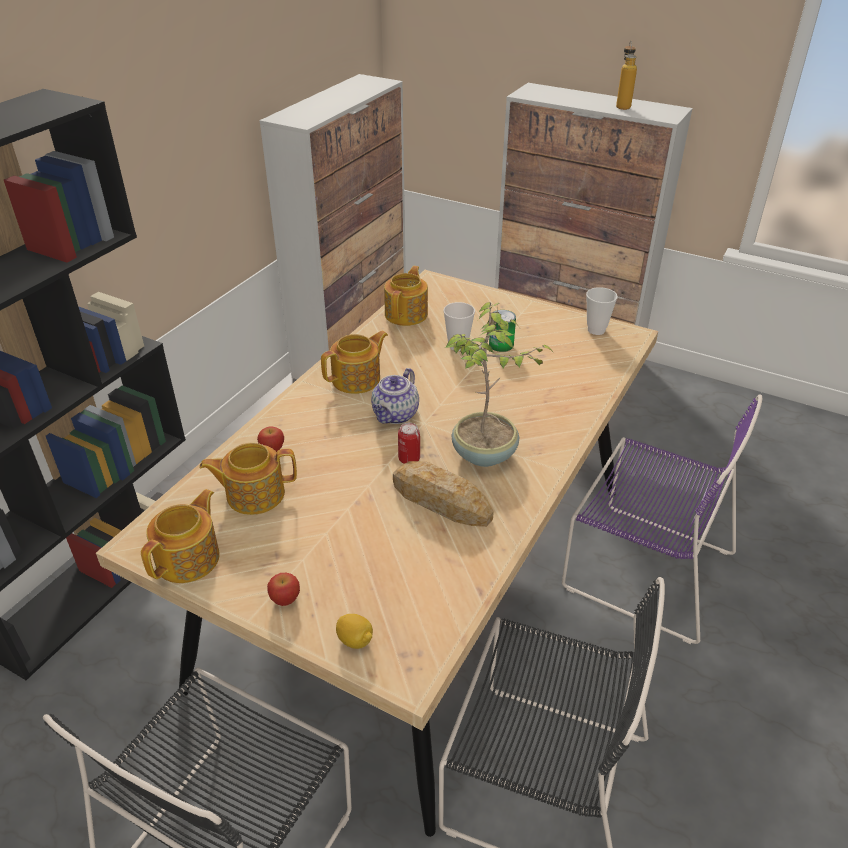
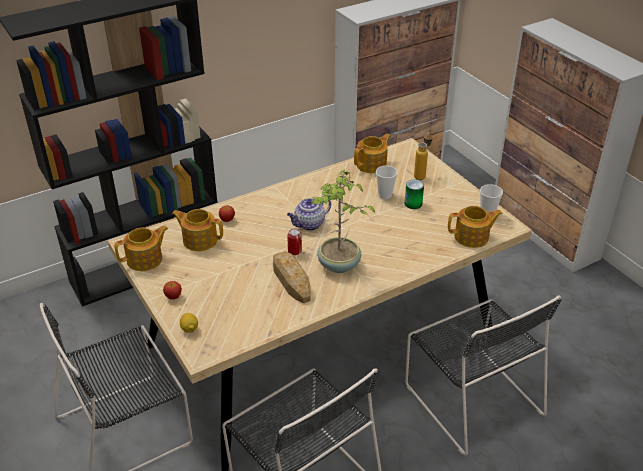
camera: 30 degrees right, 0 degrees up
teapot [321,331,388,394] -> teapot moved to [448,206,503,248]
purple chair [562,394,762,644] -> black chair [405,295,561,456]
bottle [616,40,637,110] -> bottle moved to [414,132,433,180]

